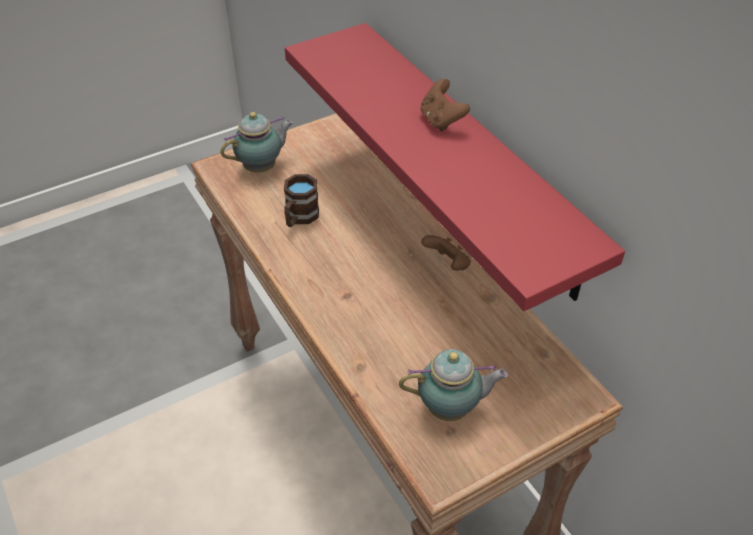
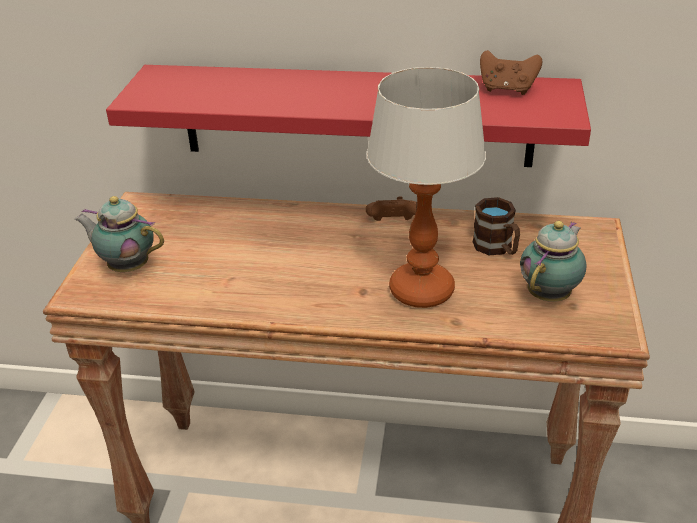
camera: 50 degrees left, 10 degrees down
teapot [220,112,293,173] -> teapot turned 75 degrees counterclockwise [75,196,164,272]
brown mug [284,174,319,227] -> brown mug moved to [473,197,520,255]
brown game controller [420,79,470,132] -> brown game controller moved to [480,50,542,95]
none -> table lamp [367,67,486,308]

